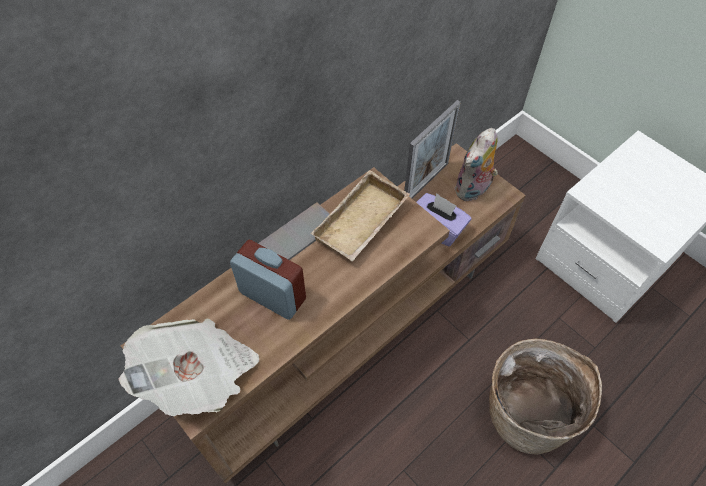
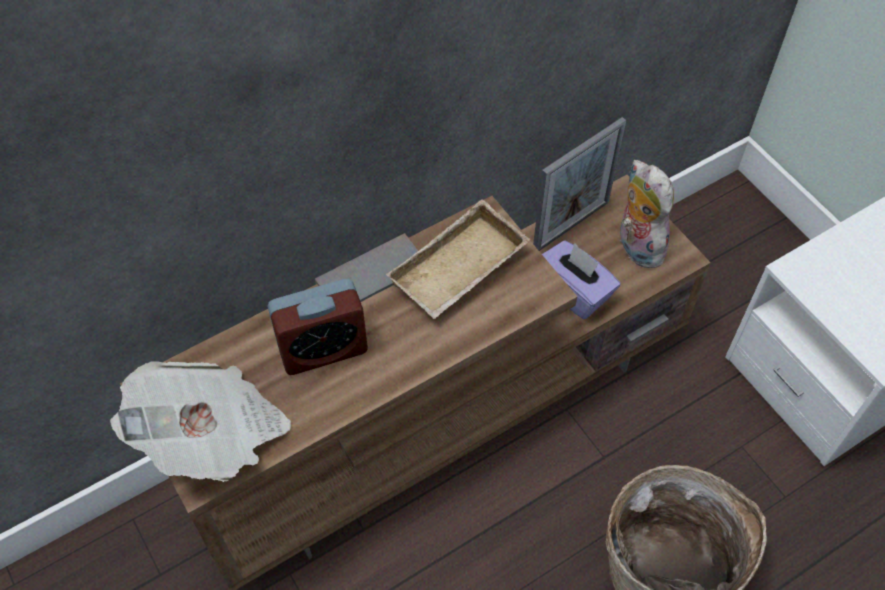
camera: 10 degrees right, 0 degrees up
alarm clock [230,240,306,320] -> alarm clock turned 120 degrees clockwise [267,279,368,375]
plush toy [454,128,498,202] -> plush toy turned 105 degrees clockwise [618,160,674,268]

